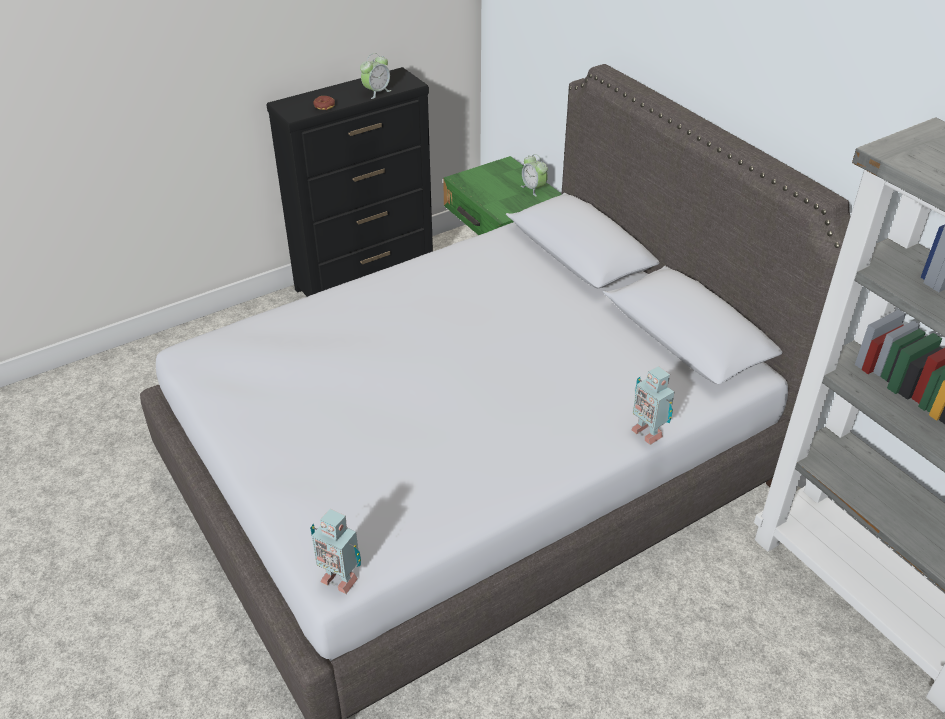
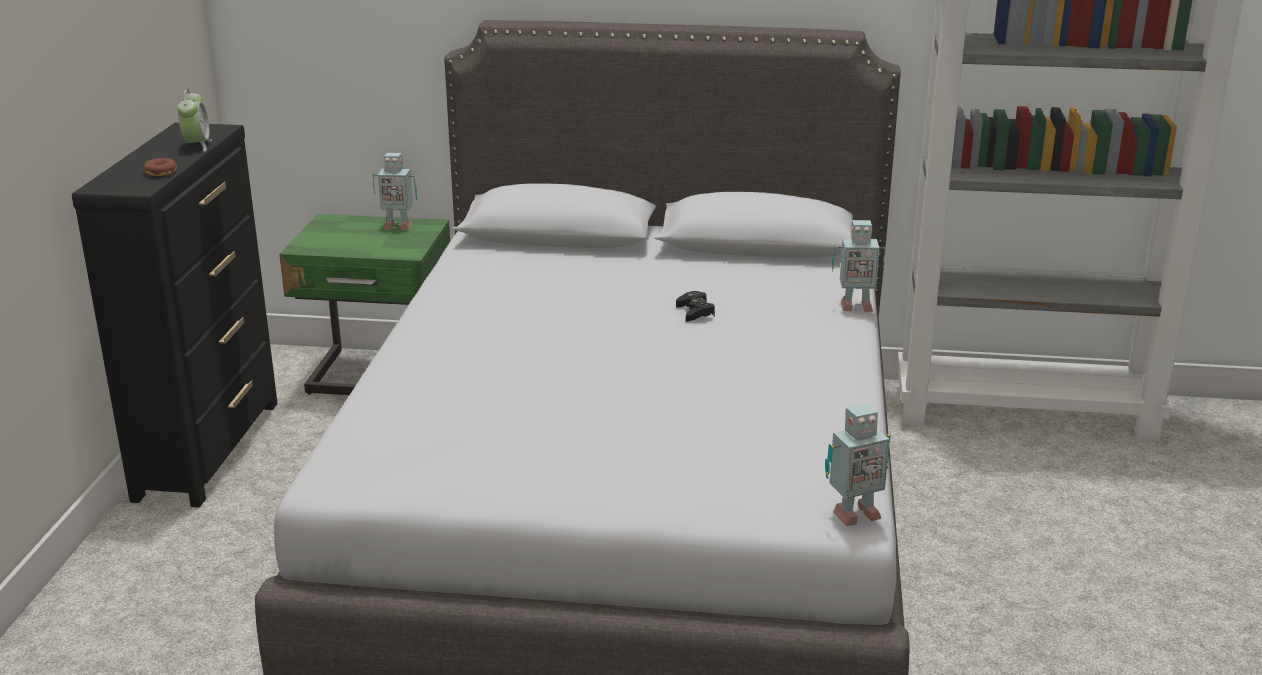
camera: 50 degrees left, 15 degrees down
alarm clock [521,154,548,197] -> toy robot [373,153,417,230]
none -> black game controller [676,291,715,322]

